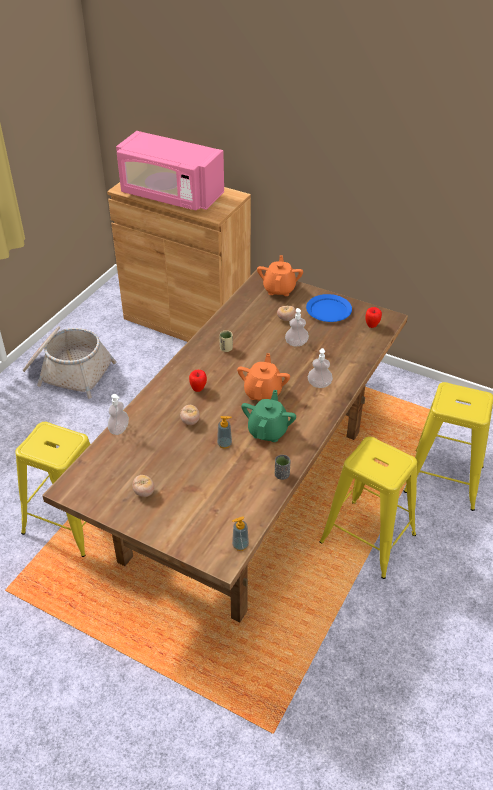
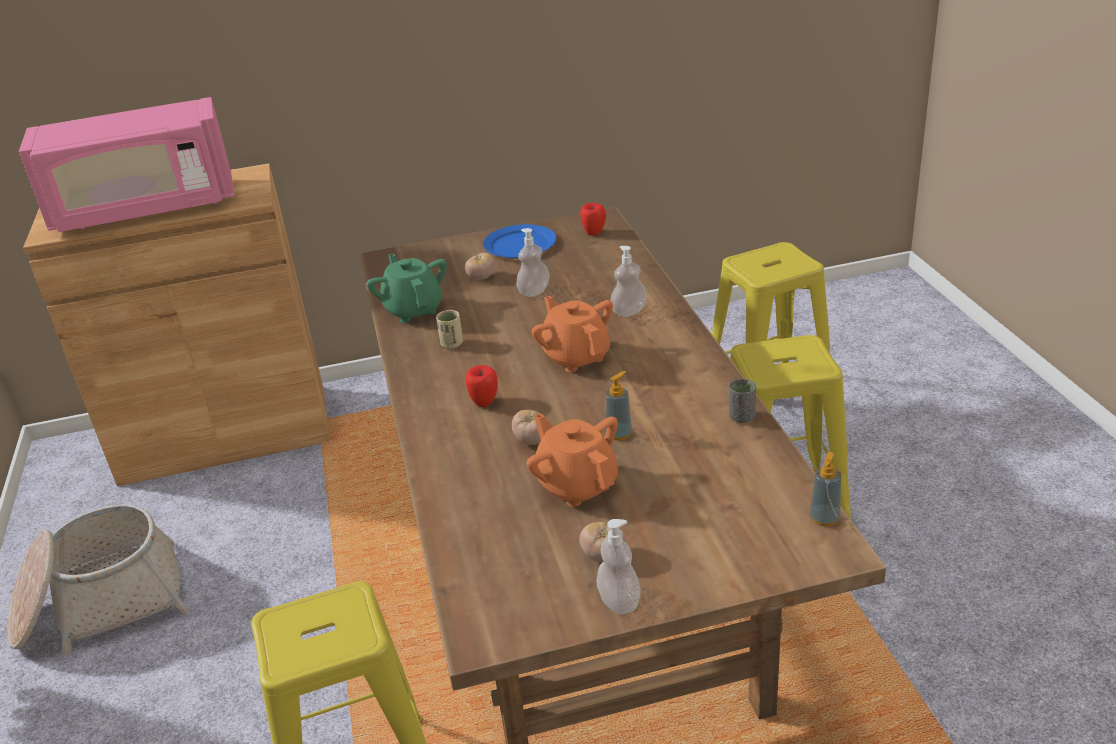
camera: 40 degrees left, 10 degrees down
soap dispenser [108,394,129,435] -> soap dispenser moved to [597,519,641,614]
green teapot [241,390,296,442] -> green teapot moved to [367,254,447,323]
orange teapot [257,255,303,296] -> orange teapot moved to [526,413,618,507]

